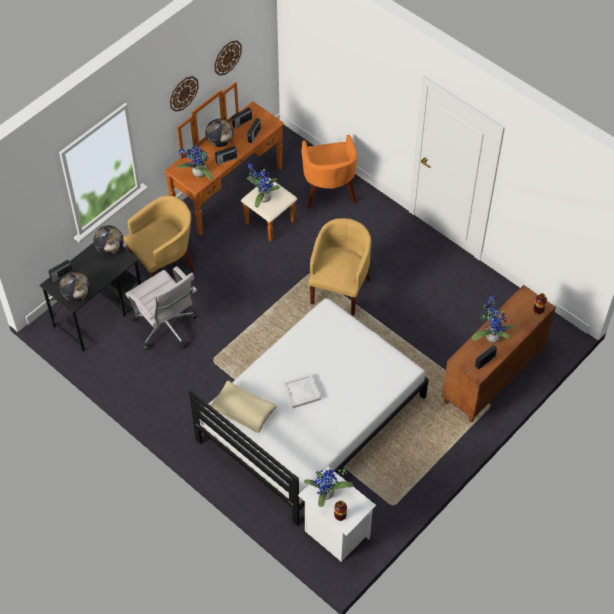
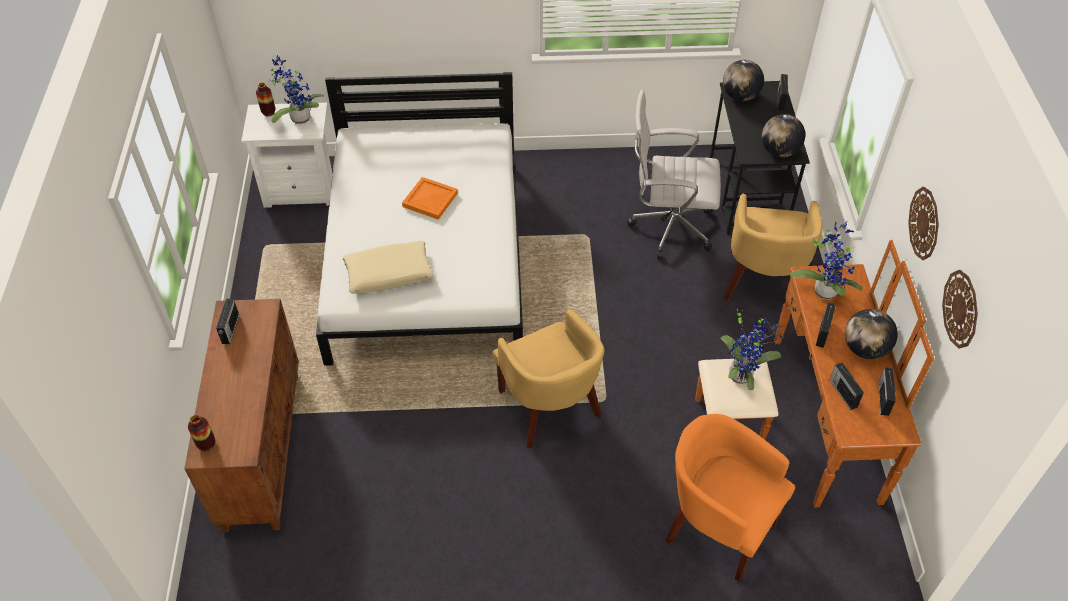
camera: 135 degrees right, 5 degrees down
beige pillow [210,380,277,433] -> beige pillow moved to [343,241,434,293]
white tray [283,373,321,408] -> orange tray [402,177,458,220]
potted plant [472,294,515,343] -> none

